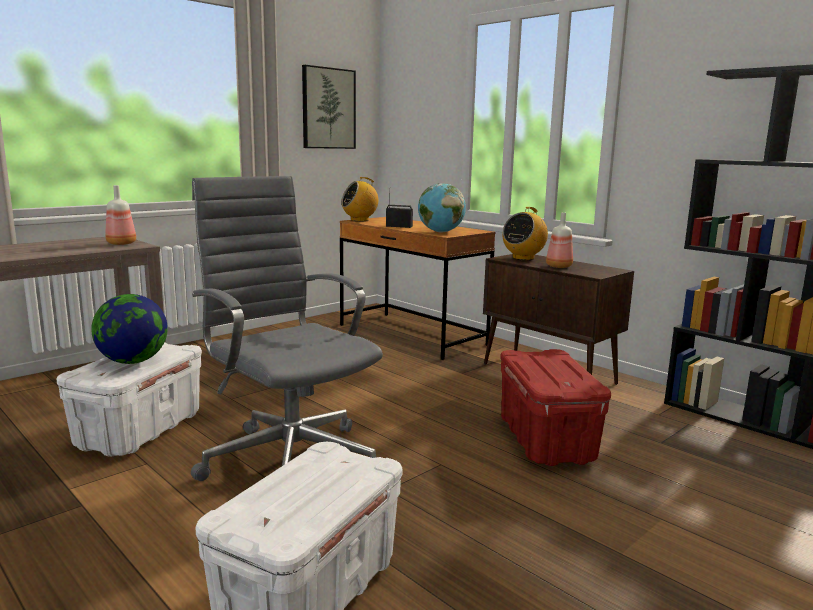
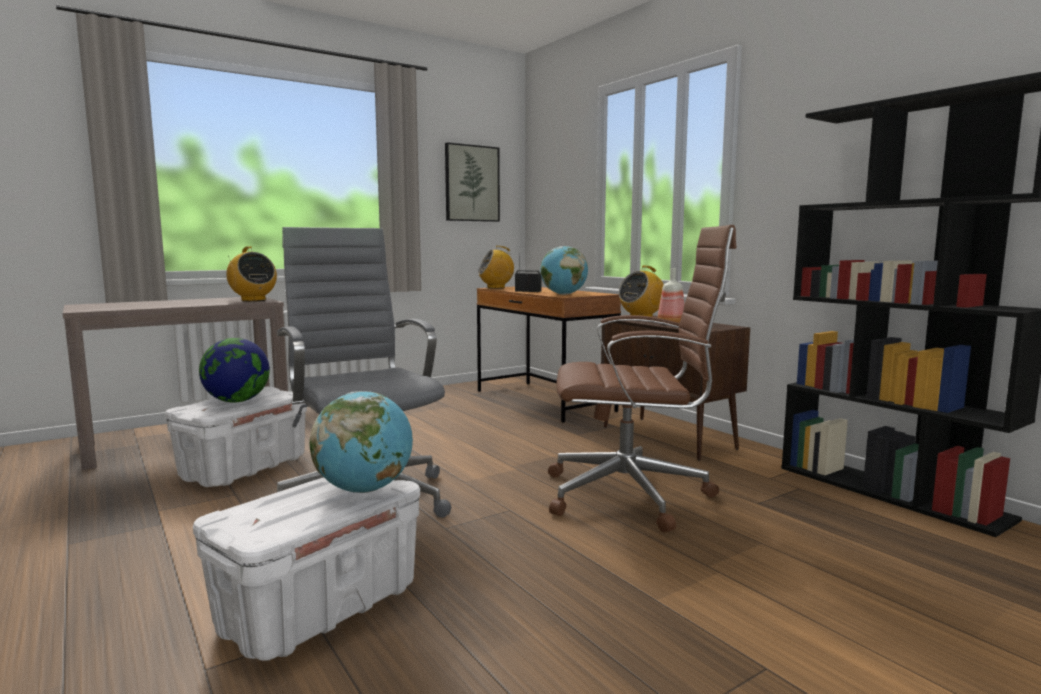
camera: 10 degrees right, 5 degrees down
bottle [105,185,136,245] -> radio [226,246,277,301]
red storage box [500,349,611,466] -> brown office chair [548,225,736,532]
none -> globe [310,391,413,493]

